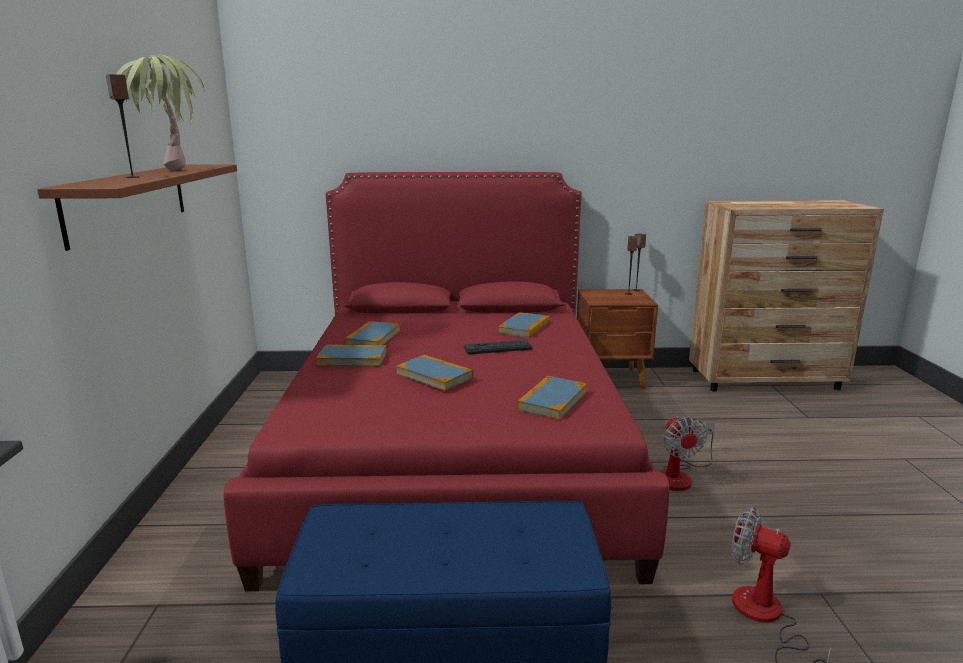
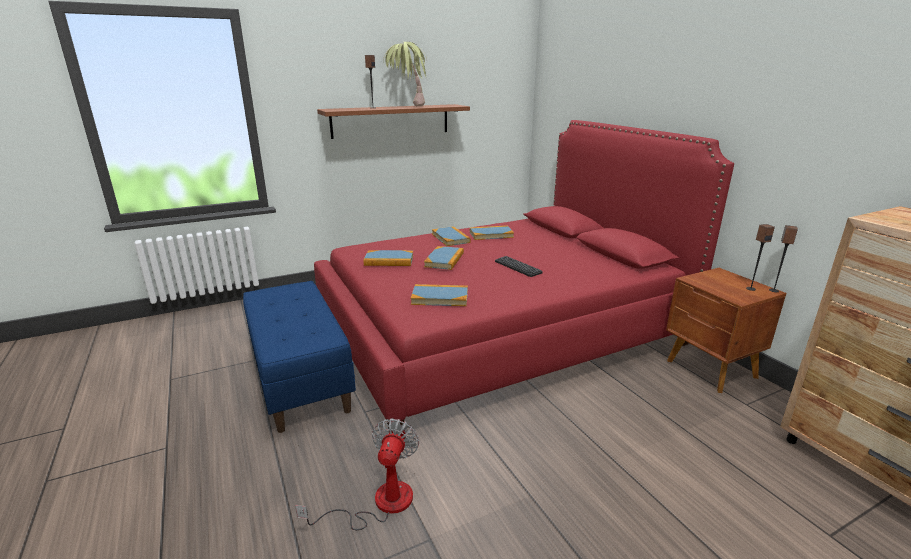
camera: 65 degrees right, 5 degrees up
book [498,312,549,338] -> book moved to [363,250,413,266]
fan [660,416,715,491] -> none

